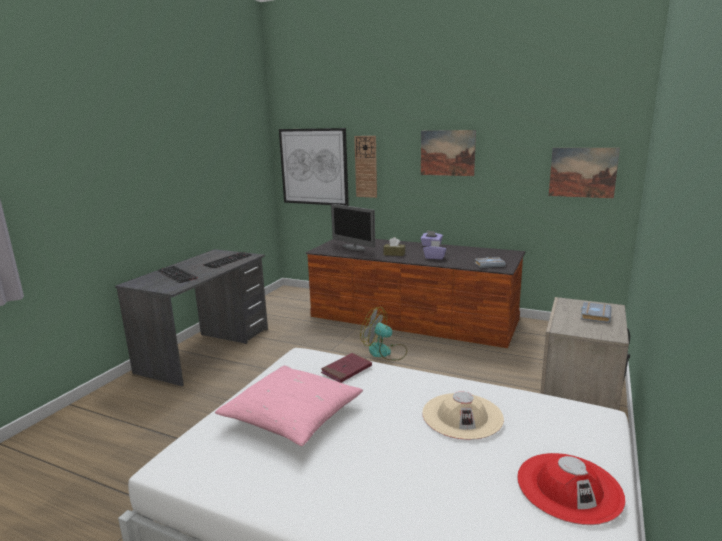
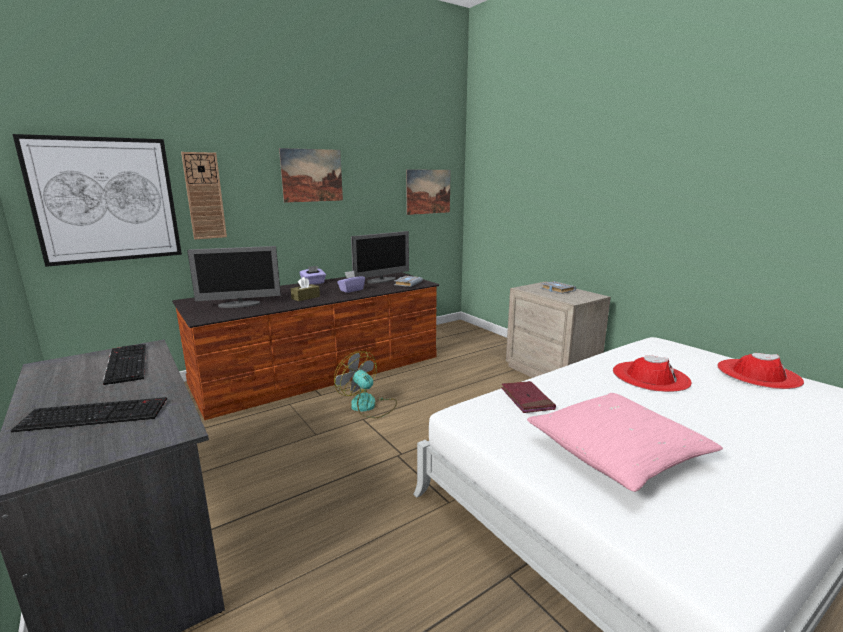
camera: 60 degrees left, 0 degrees up
fan [360,307,407,360] -> fan turned 75 degrees clockwise [334,351,397,418]
beige hat [422,392,504,440] -> red hat [613,355,692,392]
none -> monitor [351,231,409,283]

